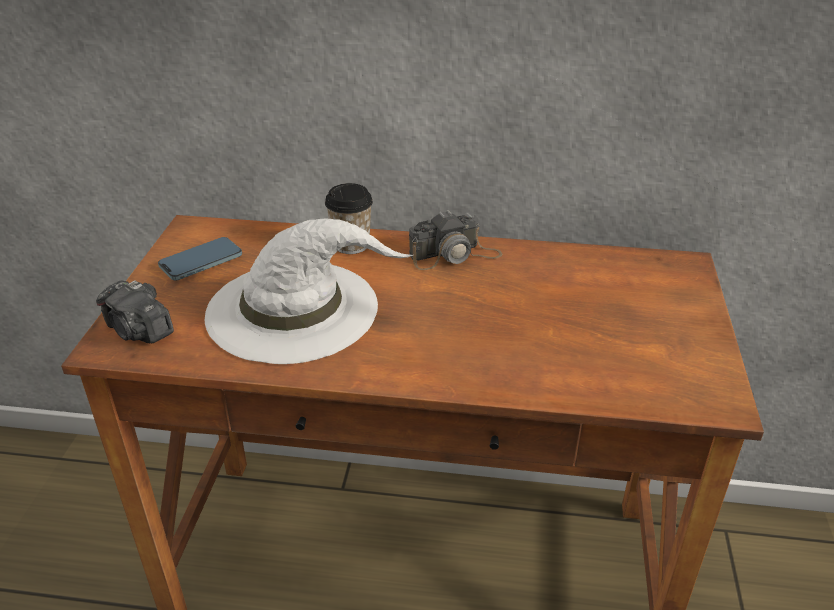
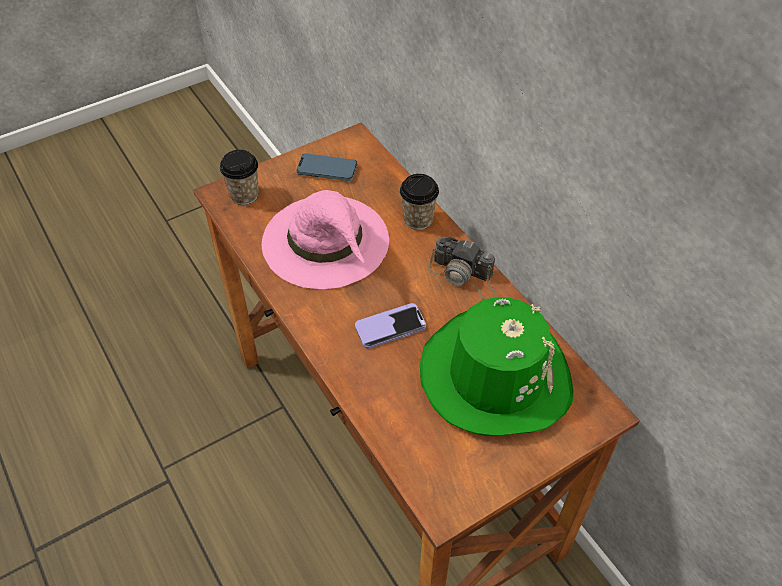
camera: 50 degrees right, 15 degrees up
camera [96,280,174,343] -> cup [220,150,259,205]
white hat [205,219,413,364] -> pink hat [262,190,389,289]
none -> phone [355,303,426,349]
none -> green hat [420,297,573,436]

